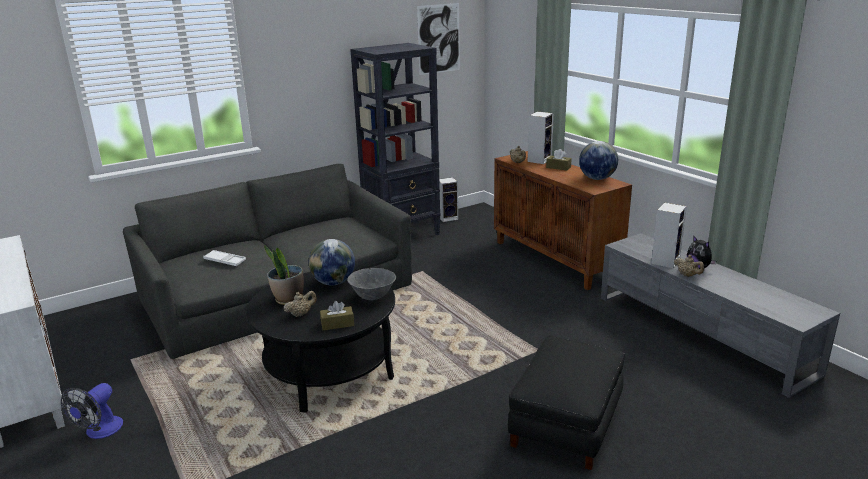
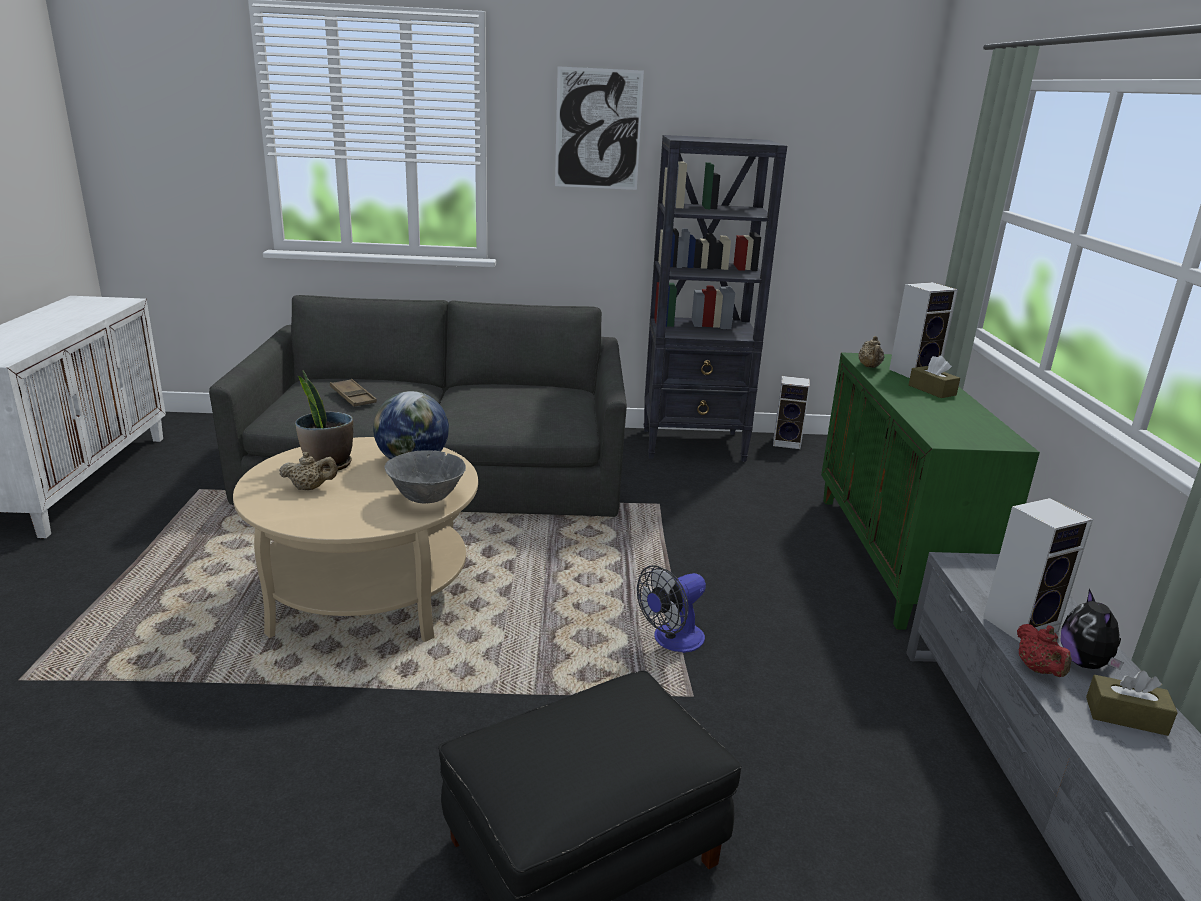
camera: 30 degrees right, 0 degrees up
fan [61,383,123,439] -> fan moved to [637,565,706,653]
white tray [203,250,246,266] -> brown tray [330,379,377,407]
black coffee table [246,271,395,413] -> beige coffee table [233,437,478,642]
brown tissue box [320,301,354,331] -> brown tissue box moved to [1086,671,1178,736]
picture [417,3,460,75] -> picture moved to [555,66,644,190]
brown cabinet [494,151,632,290] -> green cabinet [821,352,1040,630]
globe [579,141,618,180] -> none
beige teapot [674,255,704,277] -> red teapot [1017,624,1072,677]

